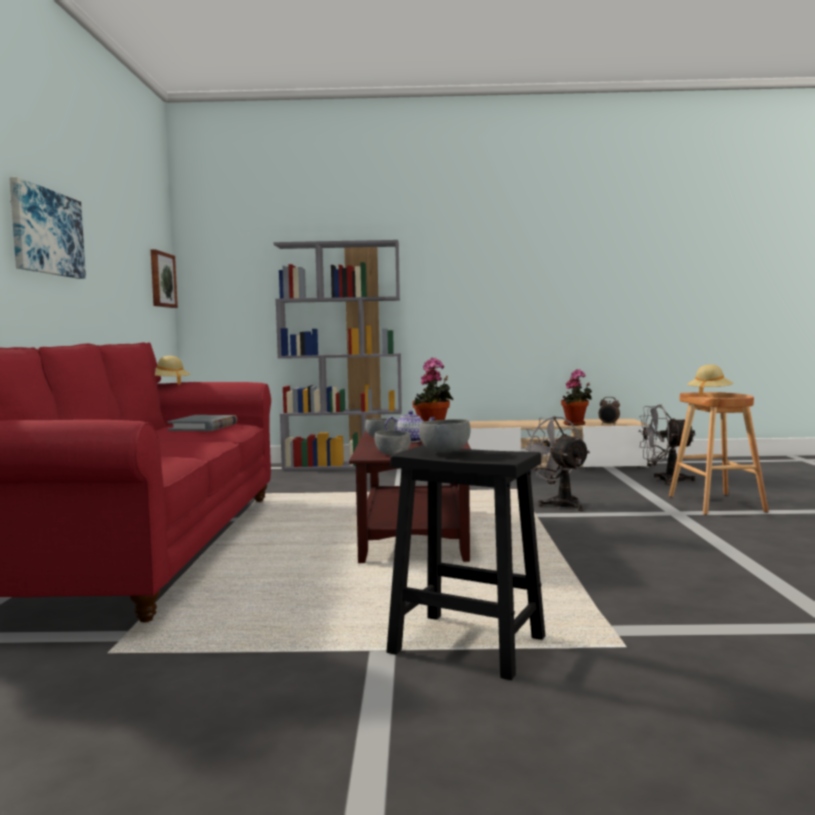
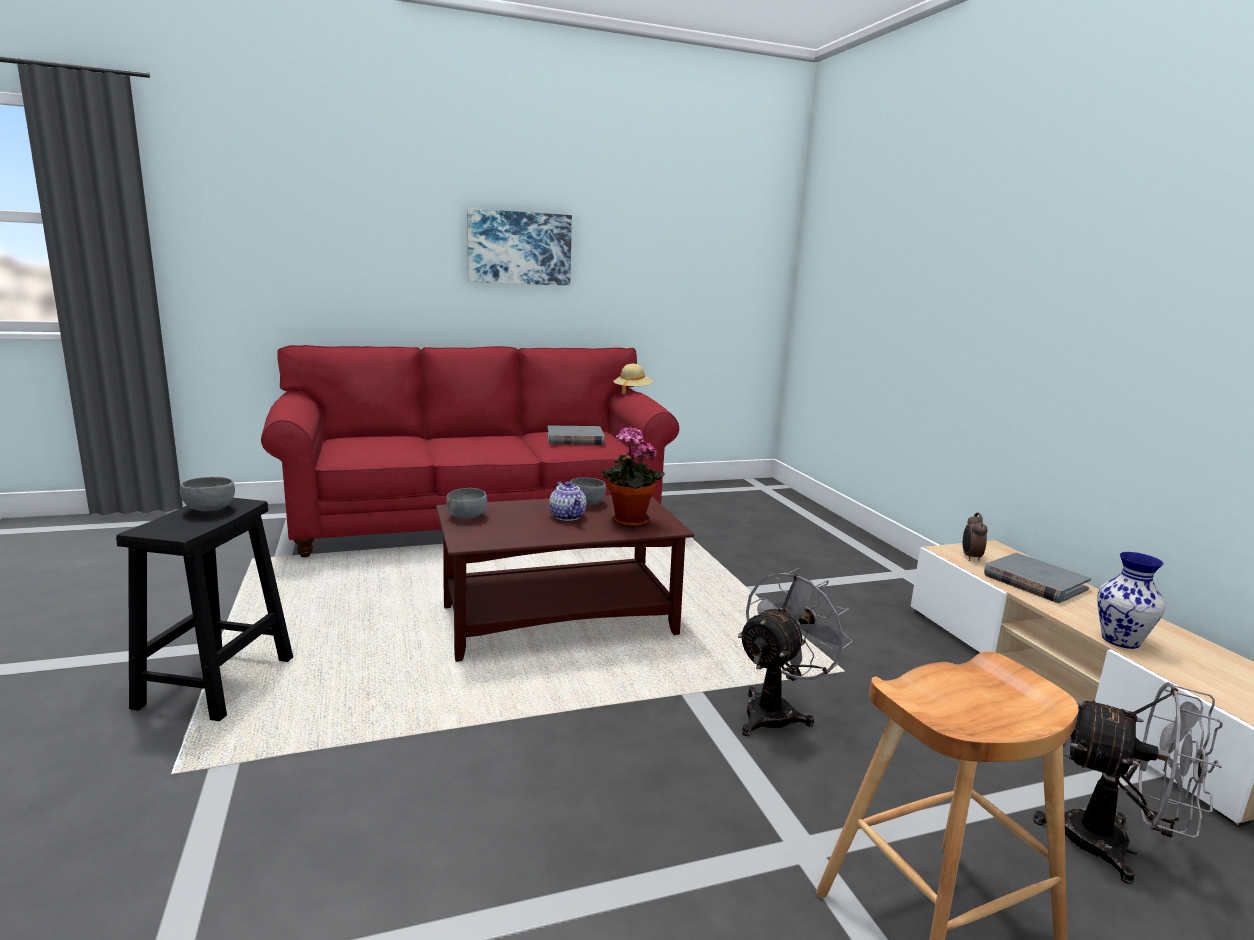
camera: 70 degrees right, 10 degrees up
picture [151,250,178,308] -> none
grey bookcase [273,240,402,470] -> none
potted plant [561,369,592,426] -> vase [1097,552,1165,649]
alarm clock [599,397,620,425] -> alarm clock moved to [963,512,988,561]
grey fan [638,405,696,485] -> grey fan turned 135 degrees clockwise [1033,682,1223,884]
beige hat [687,365,733,396] -> none
none -> grey book [984,553,1091,603]

